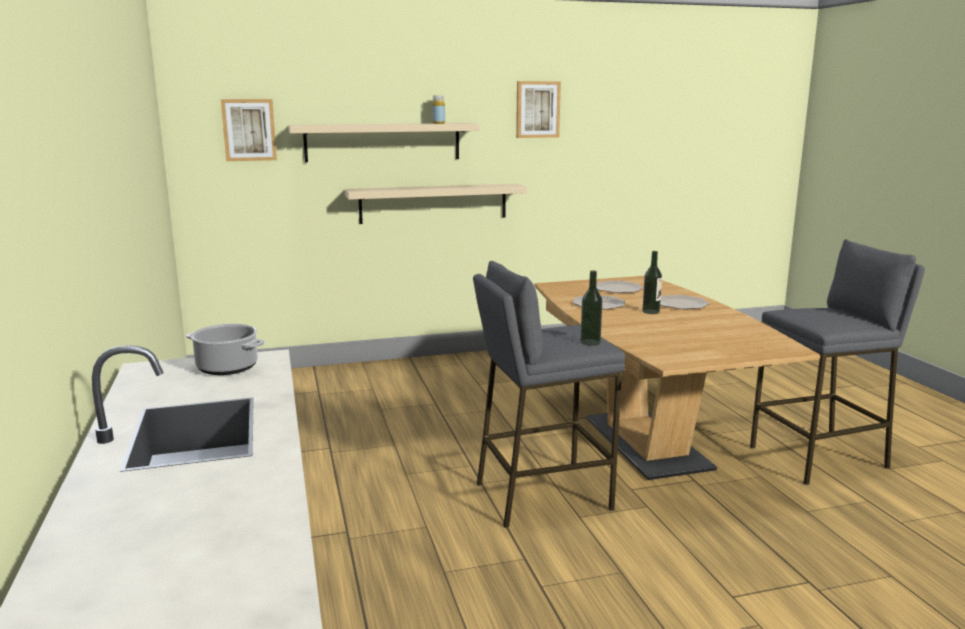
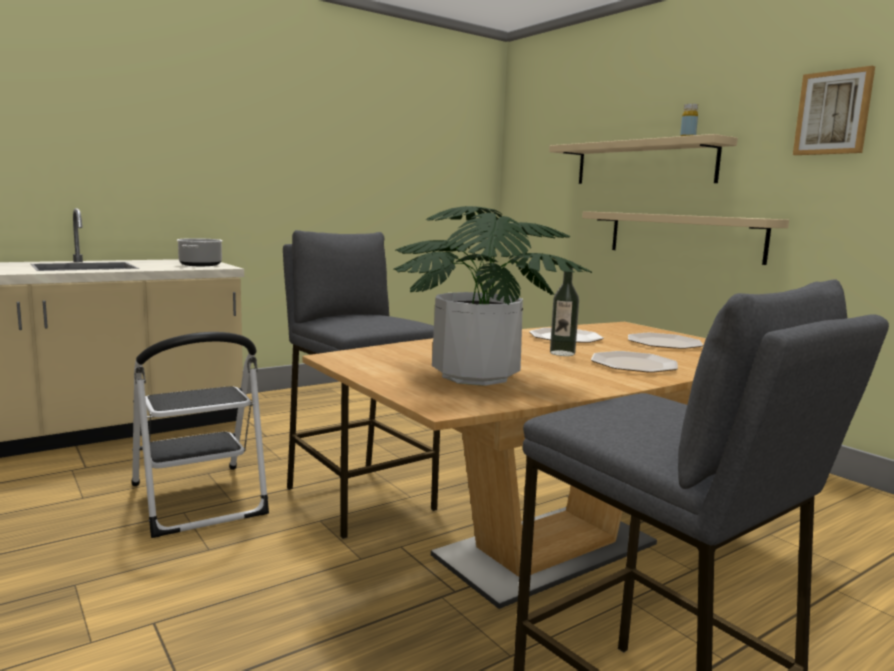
camera: 70 degrees right, 5 degrees down
picture [221,99,277,161] -> none
bottle [580,270,602,346] -> none
none -> step ladder [132,332,269,538]
none -> potted plant [393,206,592,386]

